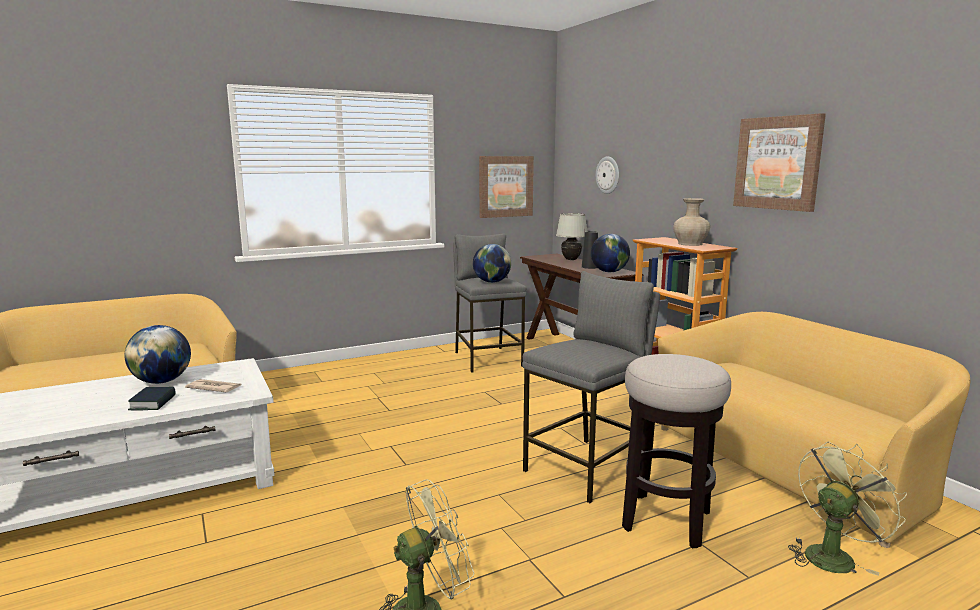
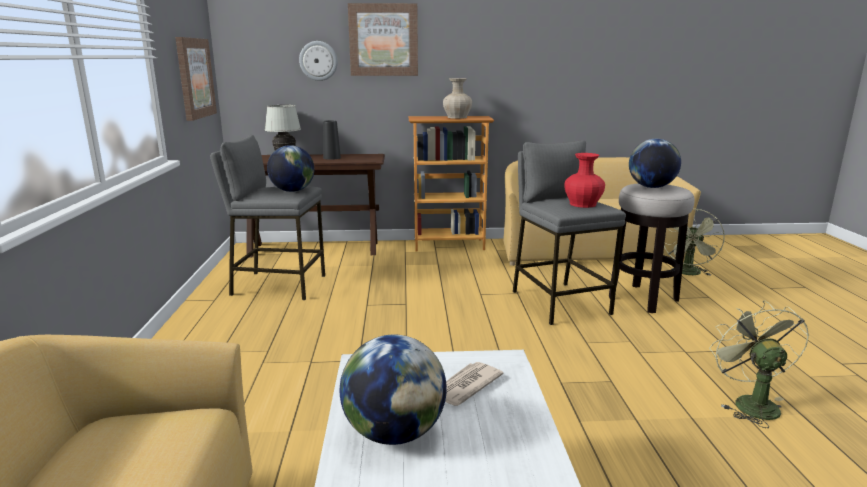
camera: 65 degrees left, 5 degrees up
book [128,387,176,410] -> none
globe [591,234,630,272] -> globe moved to [629,139,681,188]
picture [733,113,826,212] -> picture moved to [348,3,418,76]
green fan [788,441,907,576] -> green fan turned 150 degrees counterclockwise [664,209,725,276]
none -> red vase [564,153,605,208]

